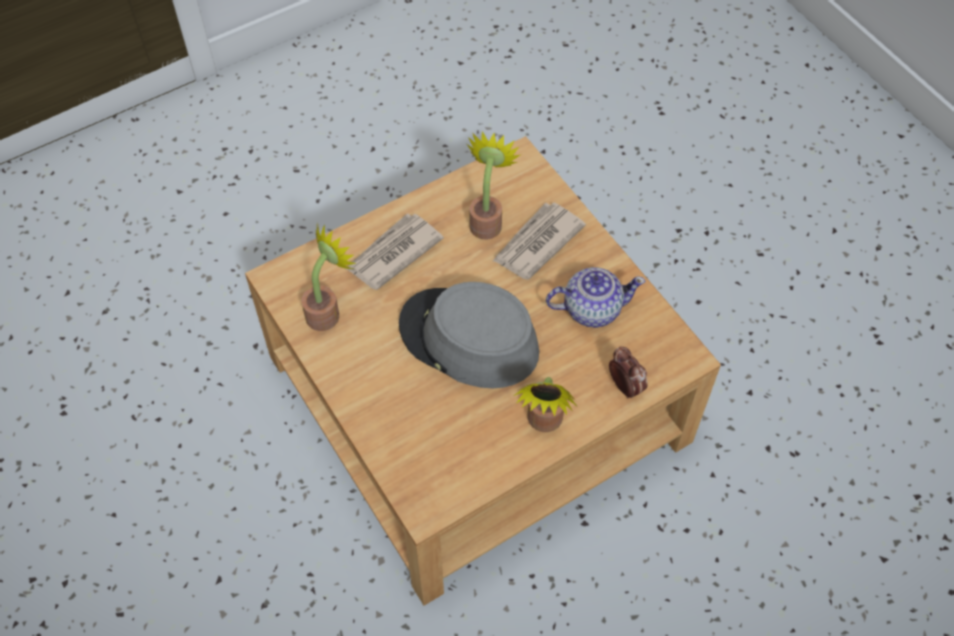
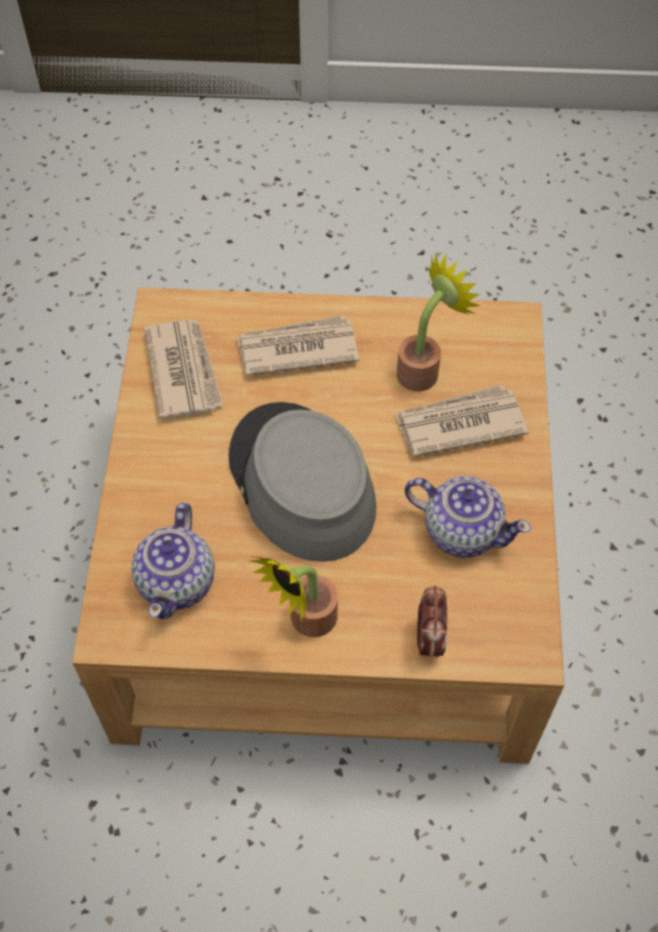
camera: 35 degrees right, 0 degrees up
potted plant [301,224,356,331] -> newspaper [144,319,223,420]
none -> teapot [131,502,215,619]

